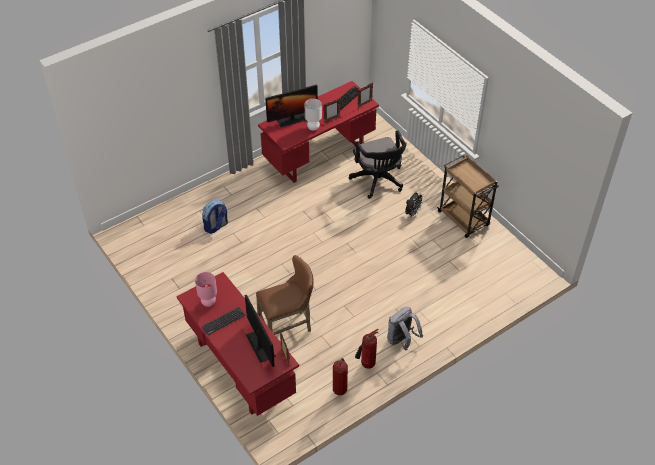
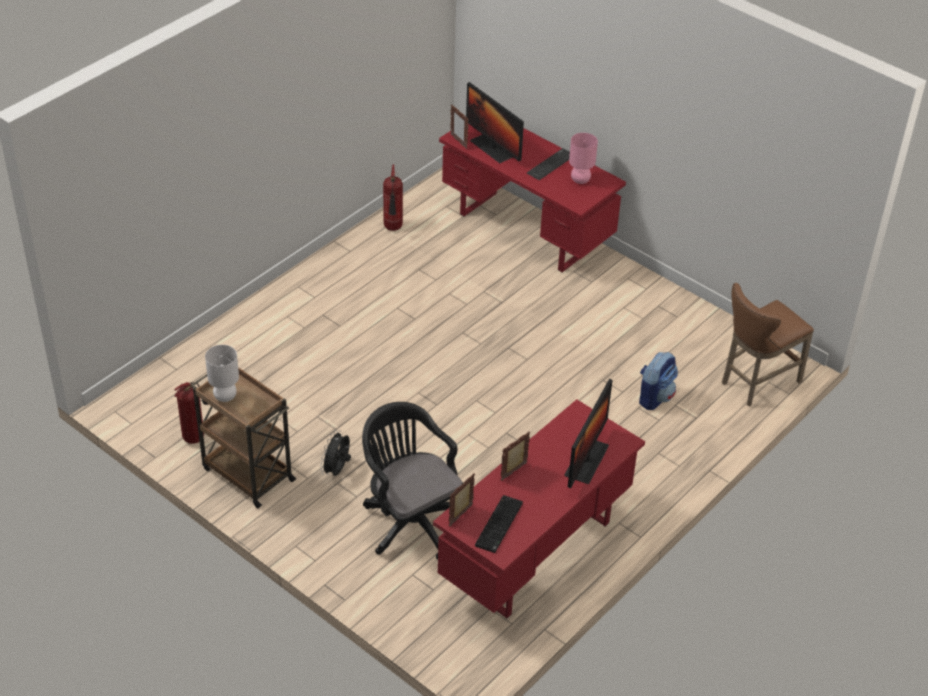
camera: 165 degrees right, 5 degrees down
brown stool [256,255,314,335] -> brown stool moved to [722,283,814,407]
monitor [265,84,318,127] -> monitor turned 150 degrees clockwise [564,379,613,488]
white table lamp [305,99,322,130] -> white table lamp moved to [205,345,239,402]
fire extinguisher [355,329,378,369] -> fire extinguisher moved to [174,382,208,444]
grey backpack [387,307,423,350] -> none

